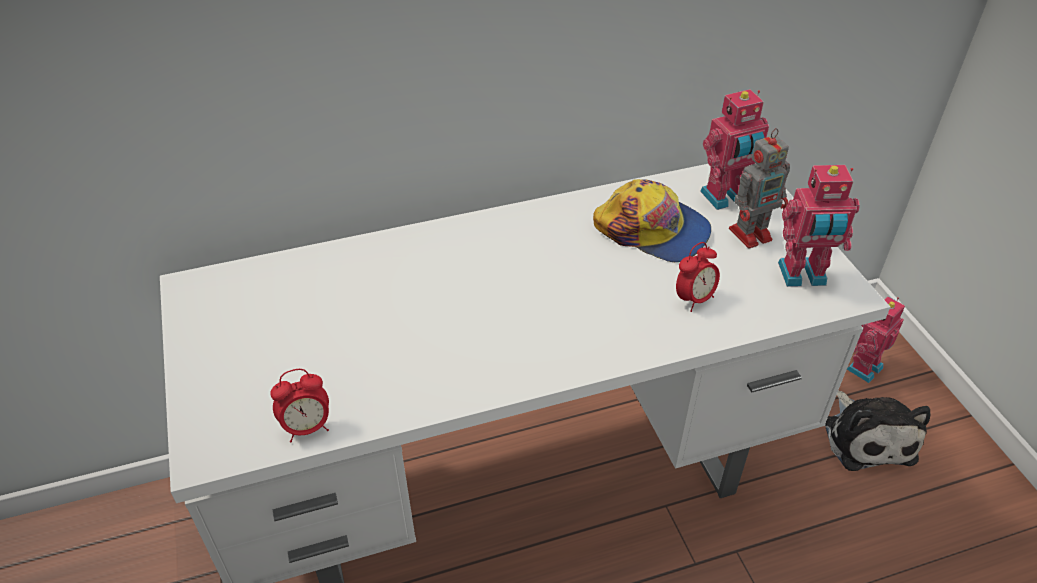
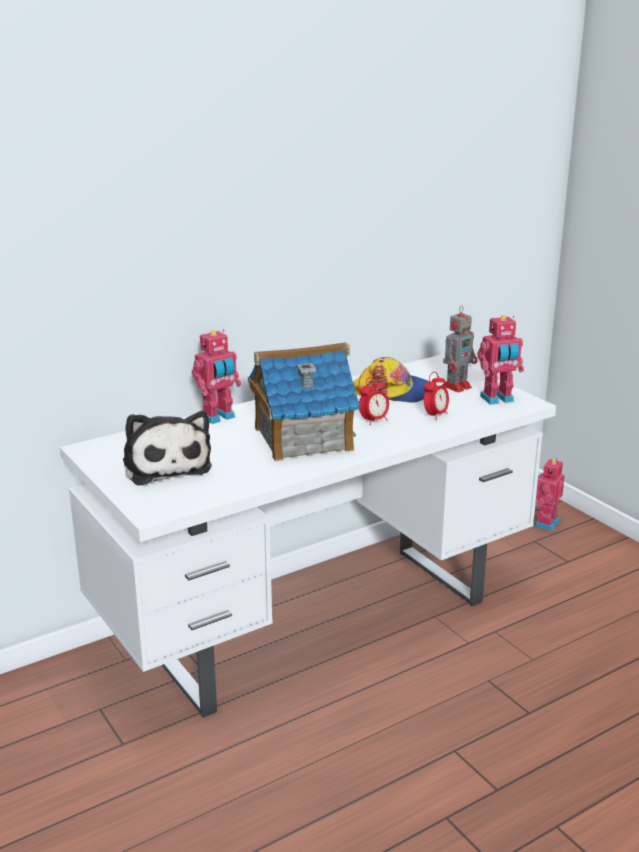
camera: 15 degrees left, 20 degrees down
alarm clock [270,369,329,442] -> alarm clock moved to [359,376,389,425]
toy robot [700,89,769,210] -> toy robot moved to [192,329,241,424]
plush toy [825,390,930,471] -> plush toy moved to [123,411,212,486]
none -> toy house [248,342,360,461]

